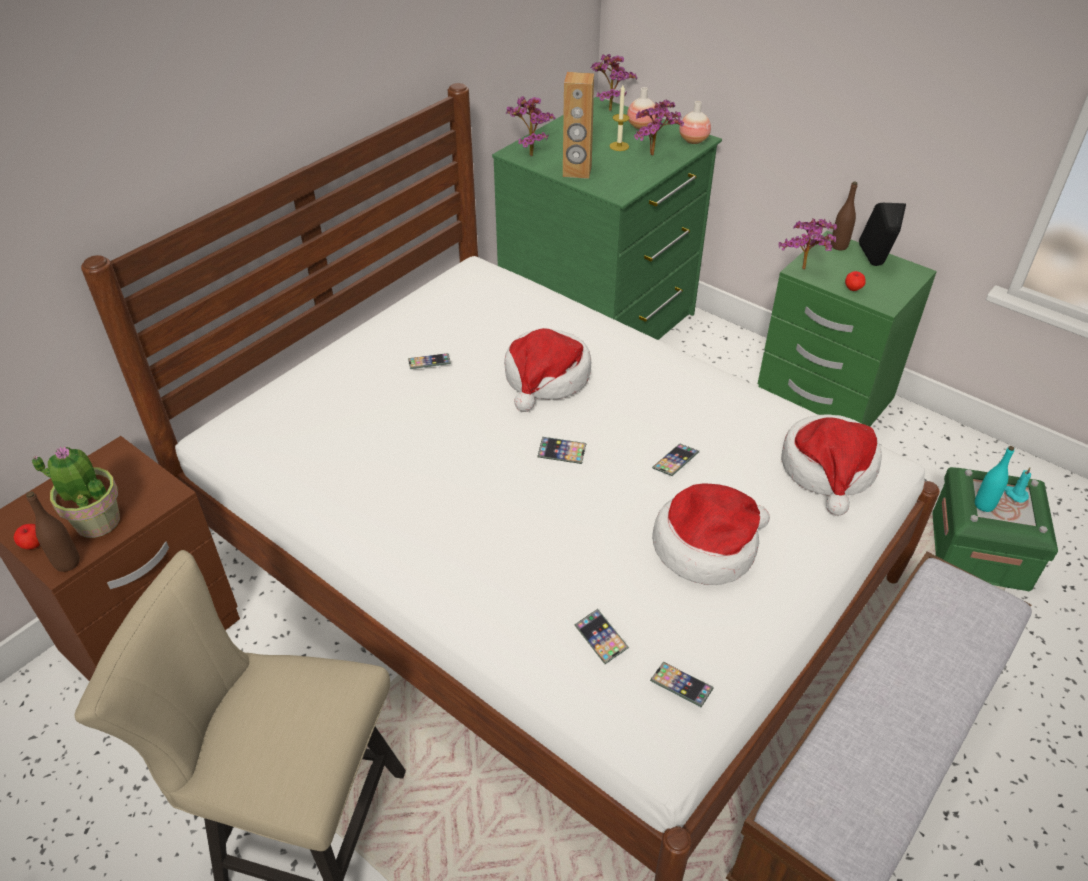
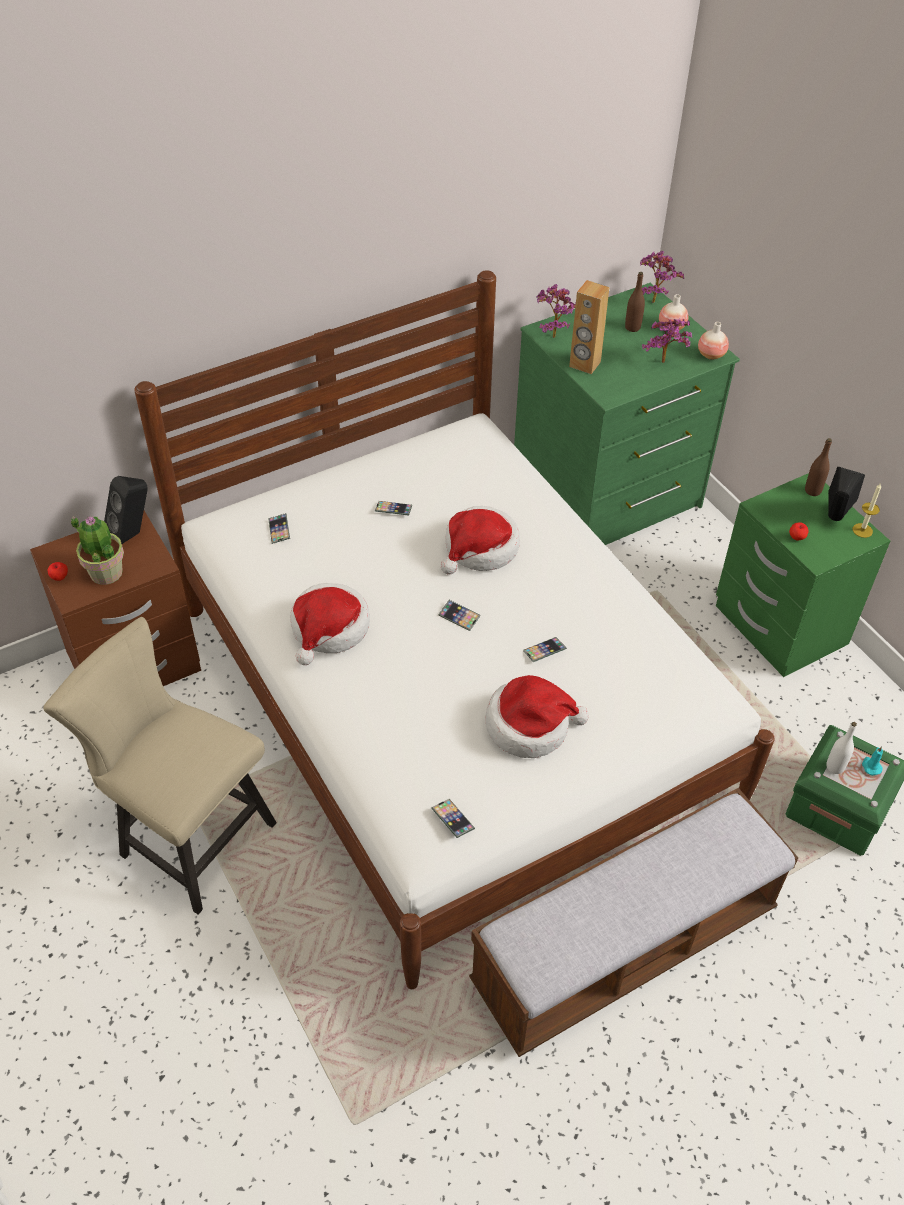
camera: 20 degrees right, 5 degrees up
brown bottle [26,491,80,572] -> brown bottle moved to [625,272,645,332]
phone [574,609,629,664] -> phone moved to [268,513,290,544]
candle [610,85,630,151] -> candle moved to [853,484,881,538]
potted plant [779,219,837,269] -> none
hat [781,414,882,515] -> hat moved to [290,583,370,665]
turquoise bottle [975,446,1015,512] -> white bottle [826,722,857,774]
none -> black speaker [104,476,147,544]

